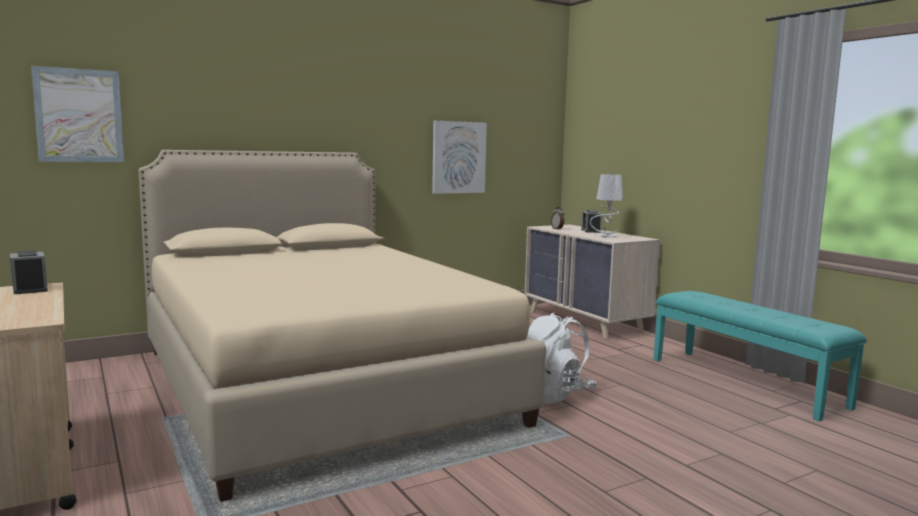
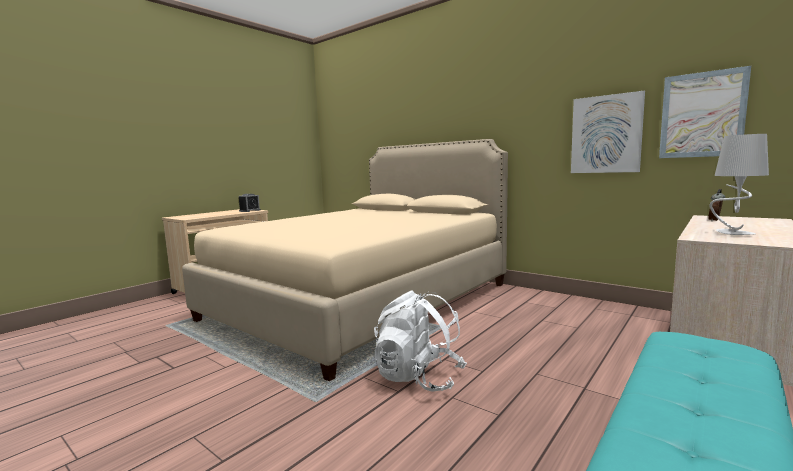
camera: 70 degrees right, 0 degrees up
picture [31,66,124,162] -> picture moved to [659,66,751,158]
alarm clock [581,210,602,233] -> none

